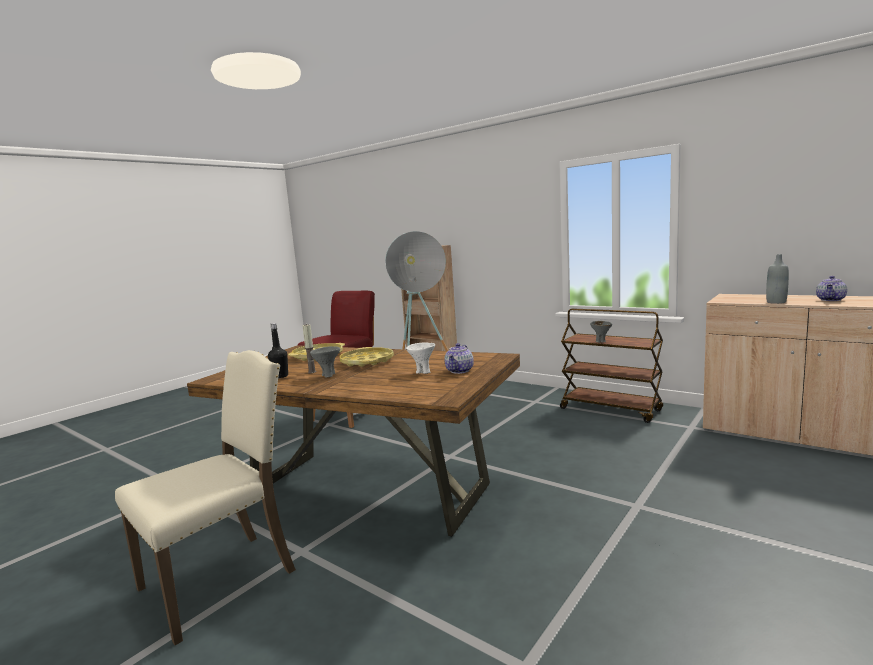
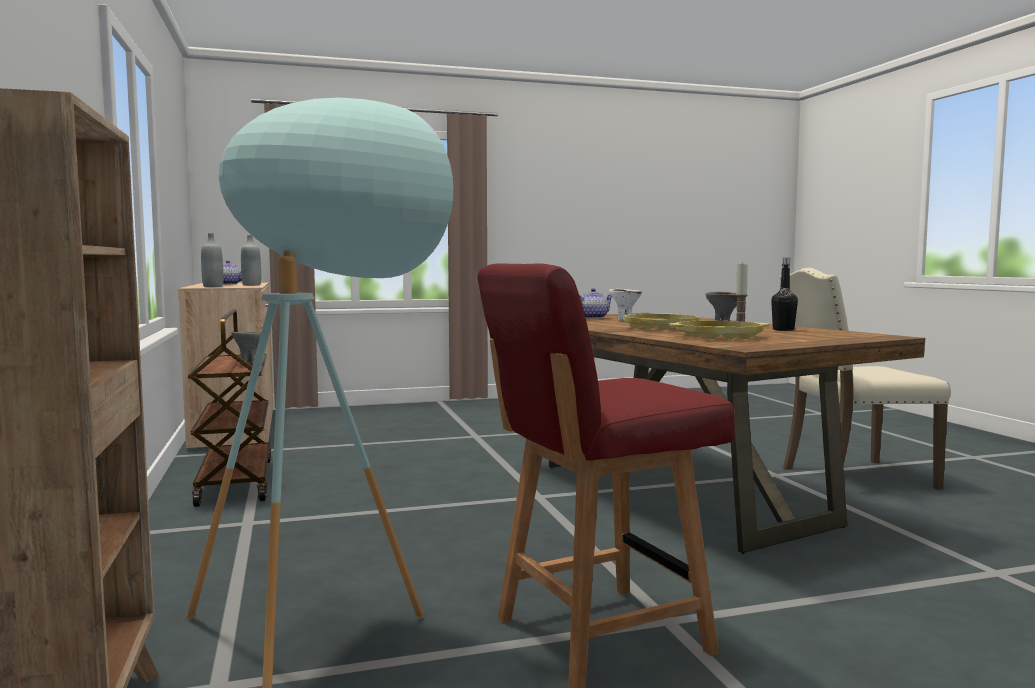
camera: 145 degrees left, 5 degrees down
none -> grey bottle [201,233,223,287]

